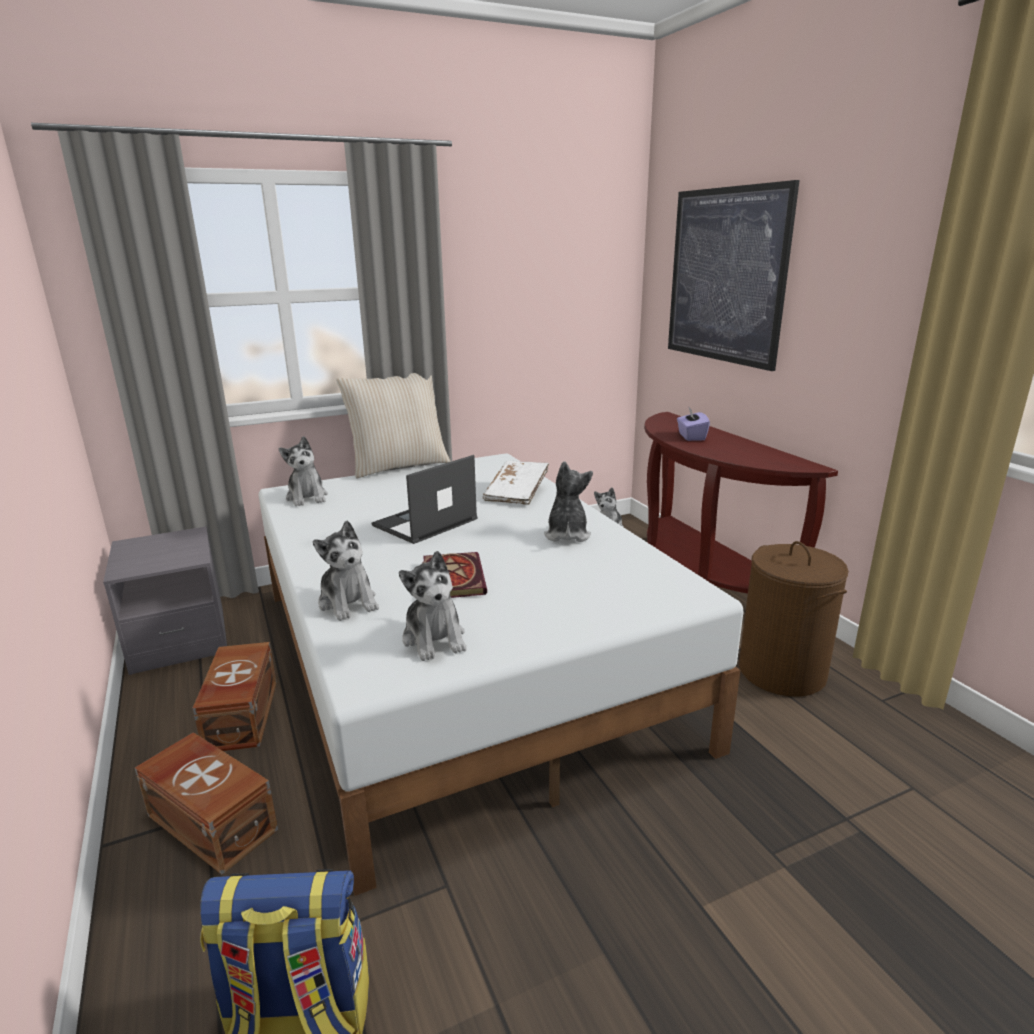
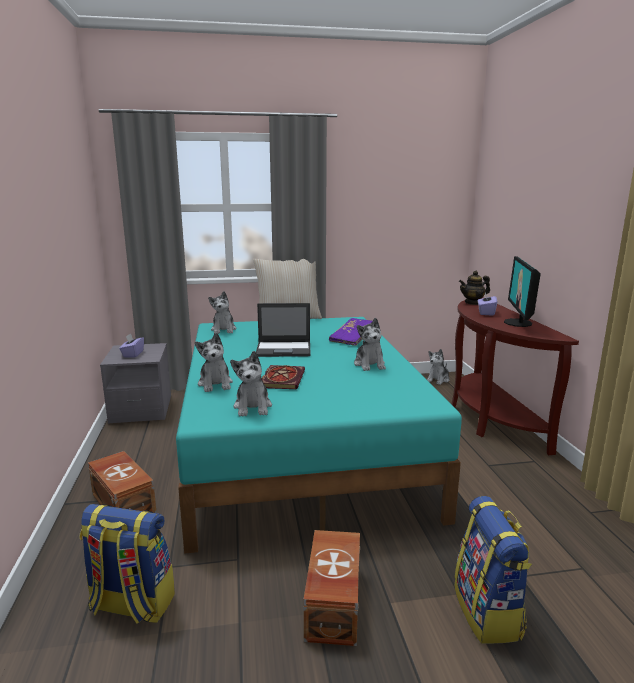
camera: 15 degrees right, 5 degrees down
brown storage box [192,642,277,751] -> brown storage box moved to [304,530,360,646]
white bed [259,453,743,896] -> turquoise bed [176,317,462,554]
laptop [371,455,478,544] -> laptop turned 150 degrees counterclockwise [256,303,311,357]
white book [483,461,549,505] -> purple book [329,318,372,346]
plush toy [544,461,593,542] -> plush toy turned 150 degrees clockwise [354,318,386,371]
picture [668,180,800,371] -> none
brown laundry basket [739,541,849,697] -> none
none -> purple tissue box [119,333,144,357]
none -> backpack [454,496,532,644]
none -> teapot [459,271,490,305]
none -> monitor [504,256,541,327]

